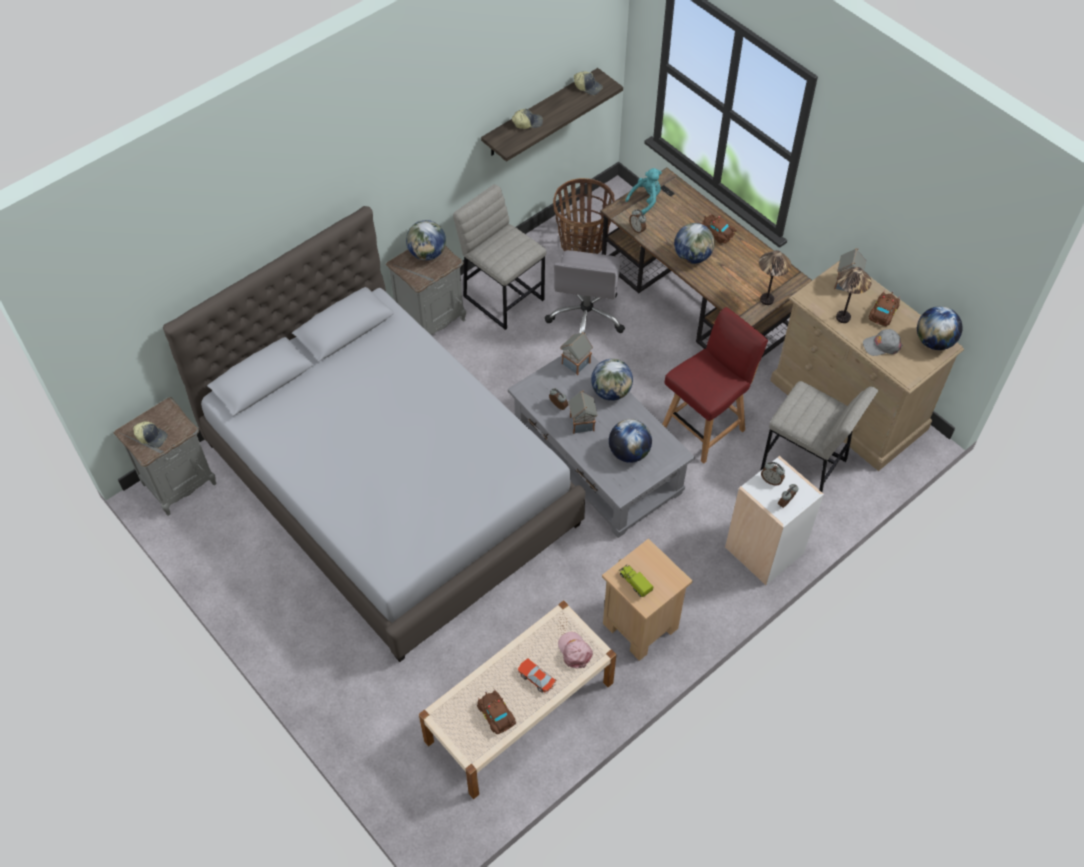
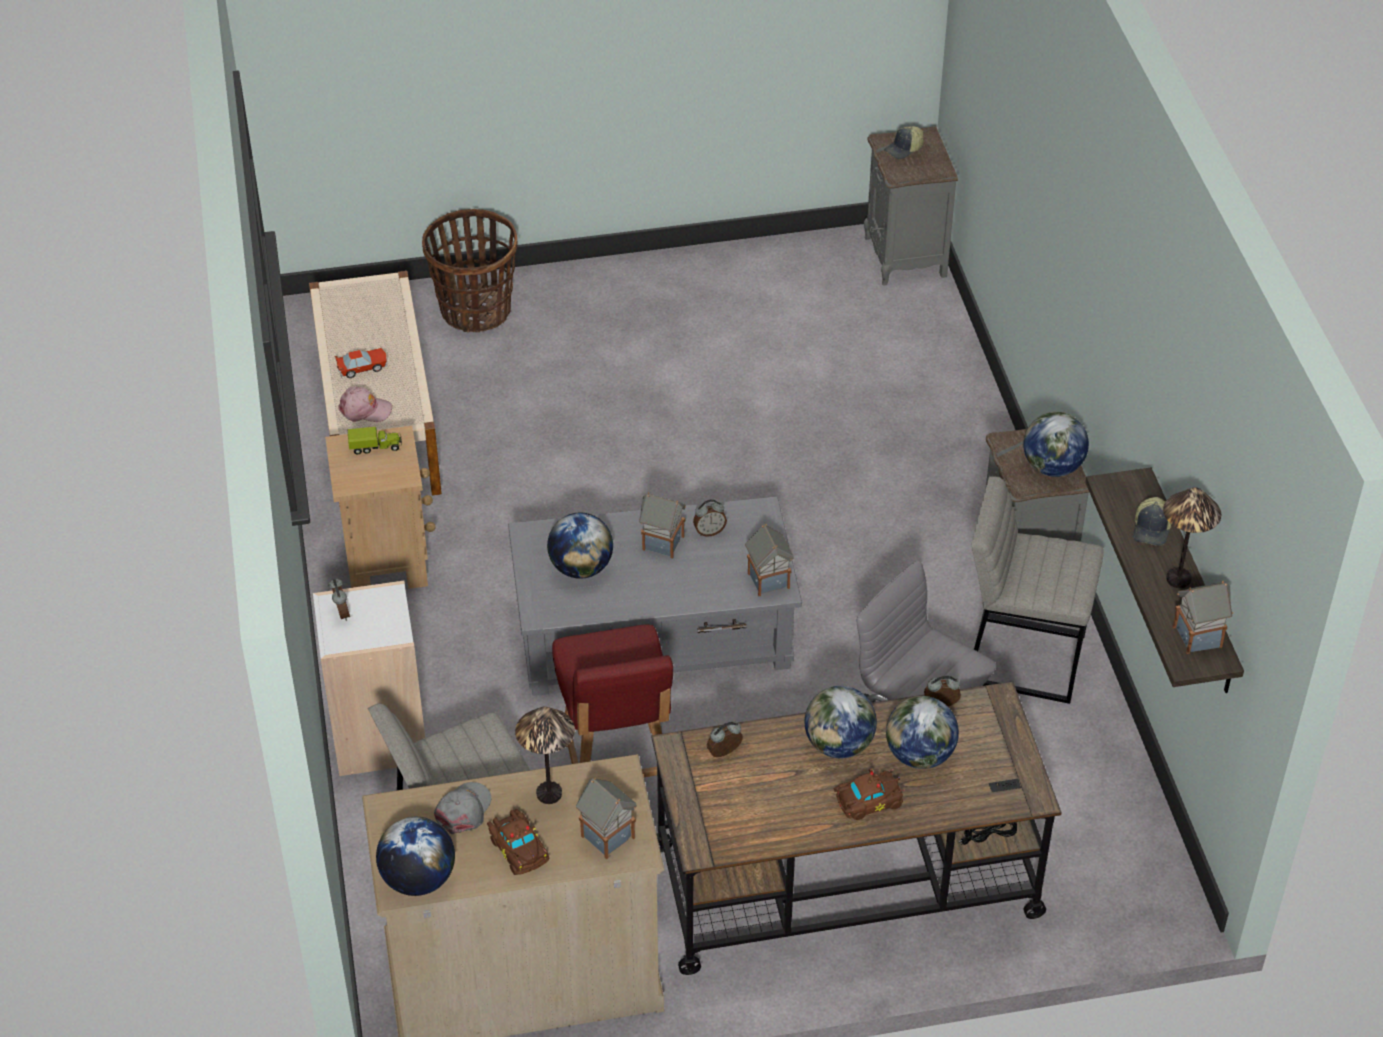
camera: 120 degrees right, 10 degrees down
grey bed [163,206,586,662] -> none
grey chair [453,184,546,330] -> grey chair turned 150 degrees counterclockwise [972,476,1104,704]
brown toy car [477,688,516,734] -> none
basket [553,178,615,254] -> basket moved to [422,209,518,332]
cap [574,71,603,95] -> toy house [1173,580,1233,654]
globe [591,359,633,401] -> globe moved to [886,696,959,769]
turquoise plush toy [625,168,662,215] -> none
table lamp [759,250,791,305] -> table lamp moved to [1163,487,1221,588]
alarm clock [761,462,785,485] -> alarm clock moved to [707,721,743,757]

